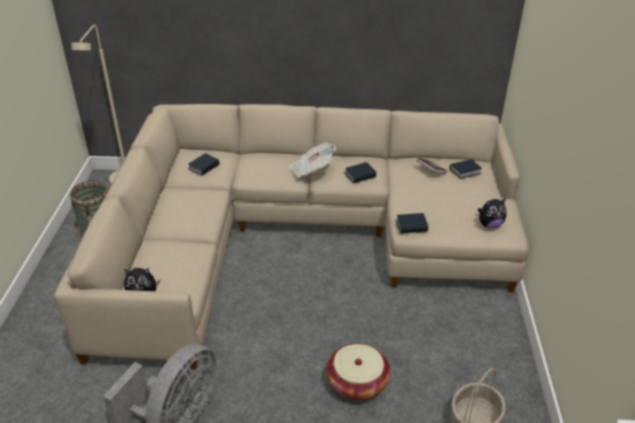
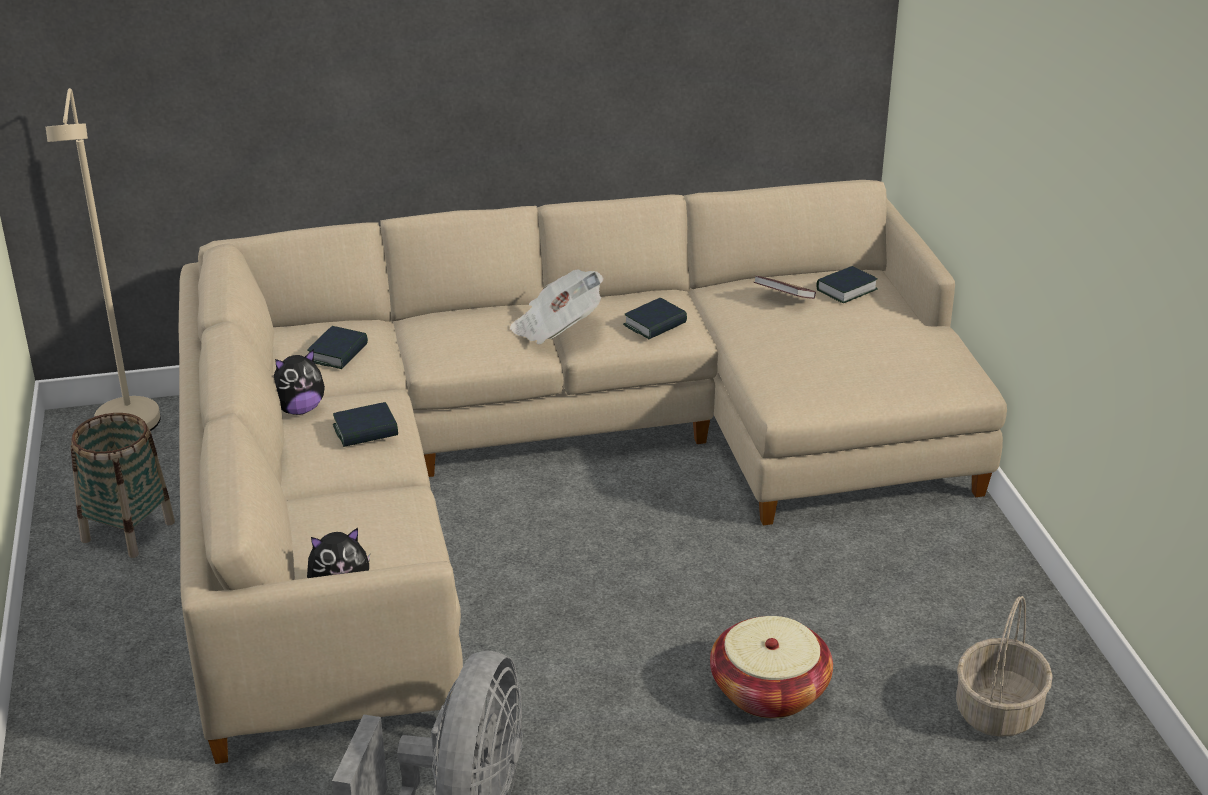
camera: 15 degrees left, 5 degrees down
book [396,213,428,233] -> book moved to [333,402,398,447]
plush toy [478,198,507,228] -> plush toy moved to [273,349,325,415]

